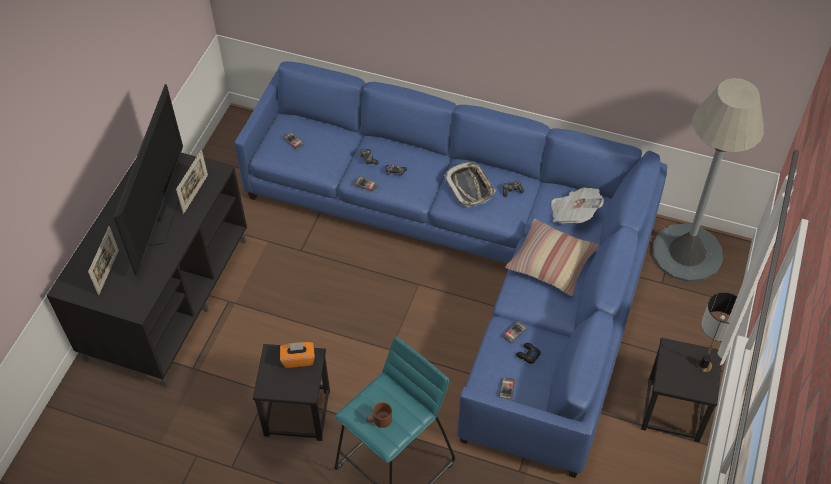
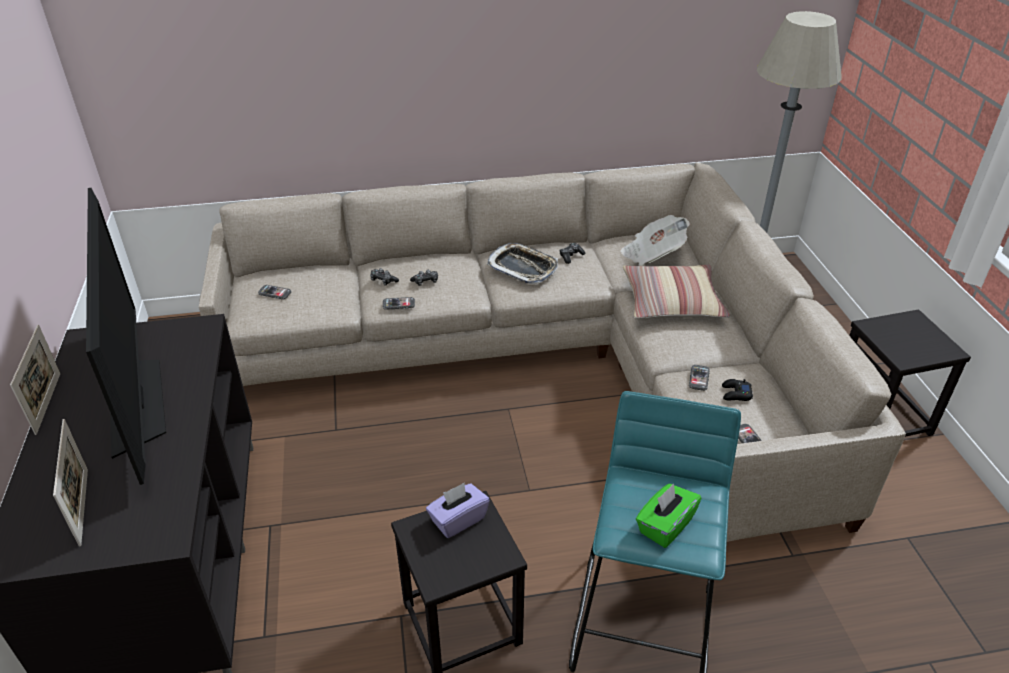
camera: 30 degrees left, 15 degrees down
picture frame [176,150,208,214] -> picture frame moved to [10,325,60,435]
blue sofa [235,61,667,478] -> beige sofa [199,162,906,542]
orange tissue box [280,342,315,368] -> purple tissue box [426,483,490,538]
brown mug [367,402,392,428] -> green tissue box [636,484,701,548]
table lamp [696,292,742,372] -> none

